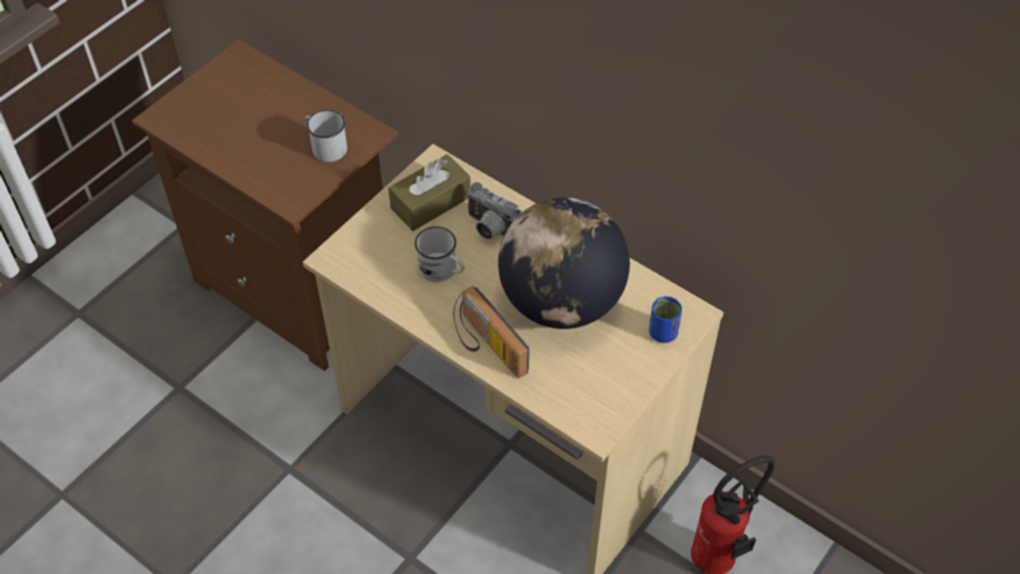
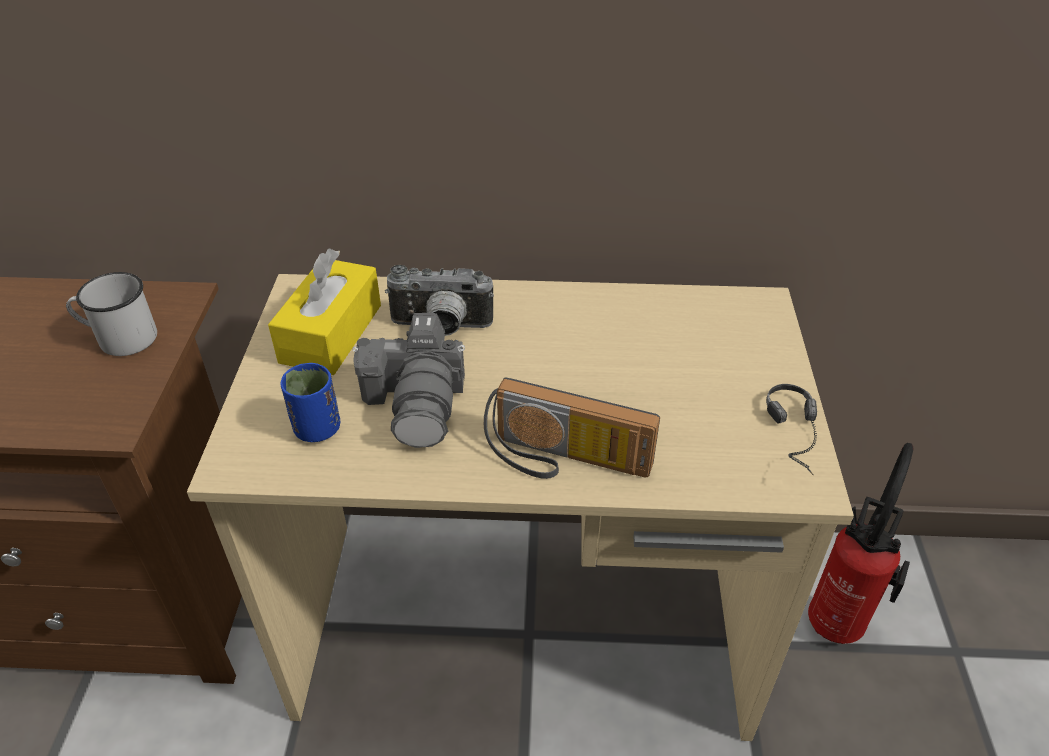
camera: 35 degrees left, 10 degrees down
brown tissue box [388,154,471,231] -> yellow tissue box [268,249,381,375]
white mug [415,226,465,282] -> camera [353,313,465,448]
globe [498,197,630,329] -> none
blue cup [649,296,682,343] -> blue cup moved to [281,363,340,442]
none -> headphones [766,384,817,475]

